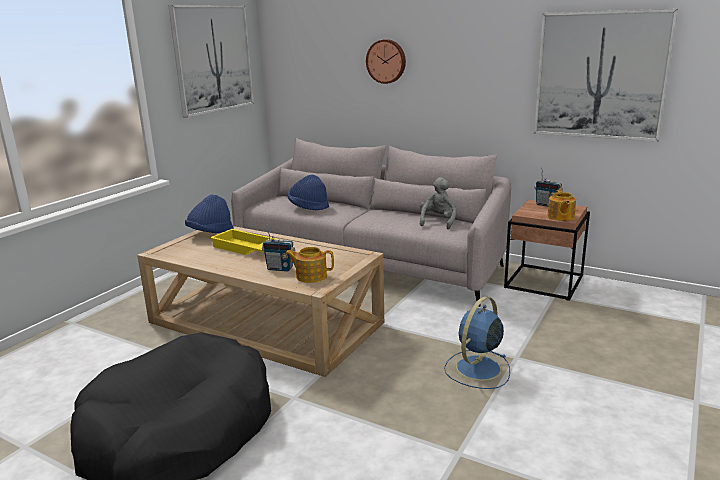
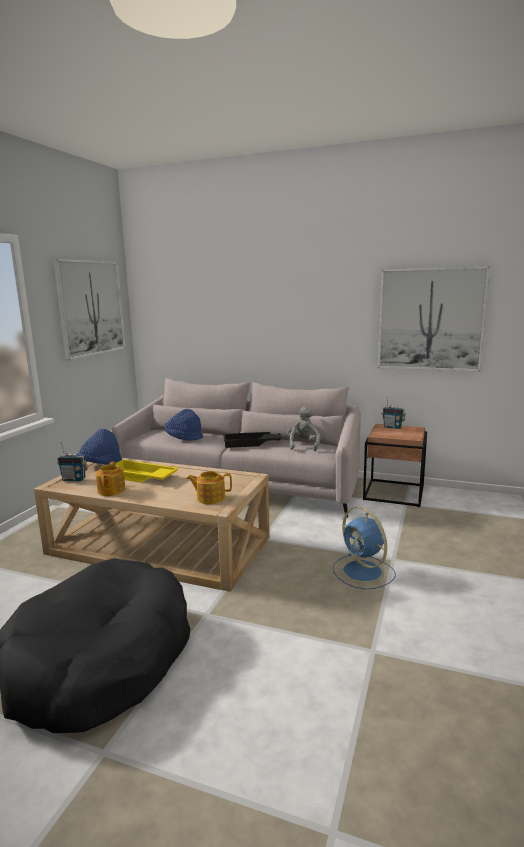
camera: 10 degrees left, 5 degrees down
radio [262,225,295,272] -> radio moved to [57,442,88,481]
wall clock [366,39,406,84] -> none
blue fan [444,296,510,389] -> blue fan turned 60 degrees counterclockwise [333,507,396,589]
teapot [548,190,576,221] -> teapot moved to [95,462,126,496]
none -> black tray [223,432,282,448]

